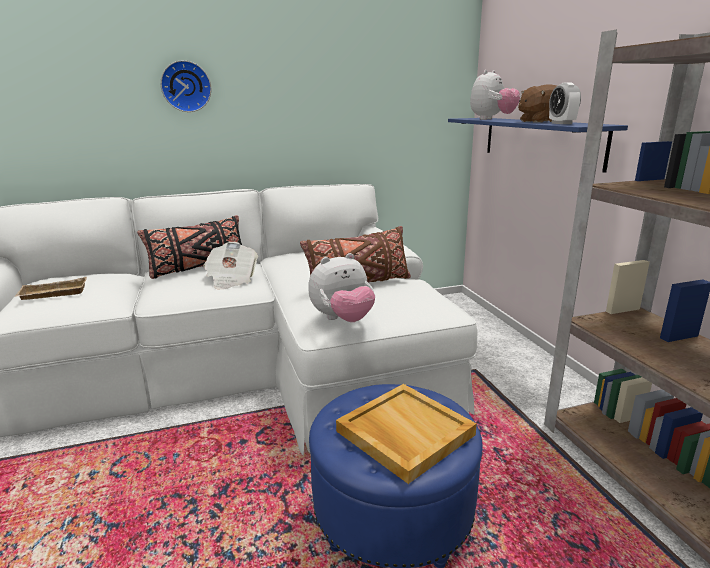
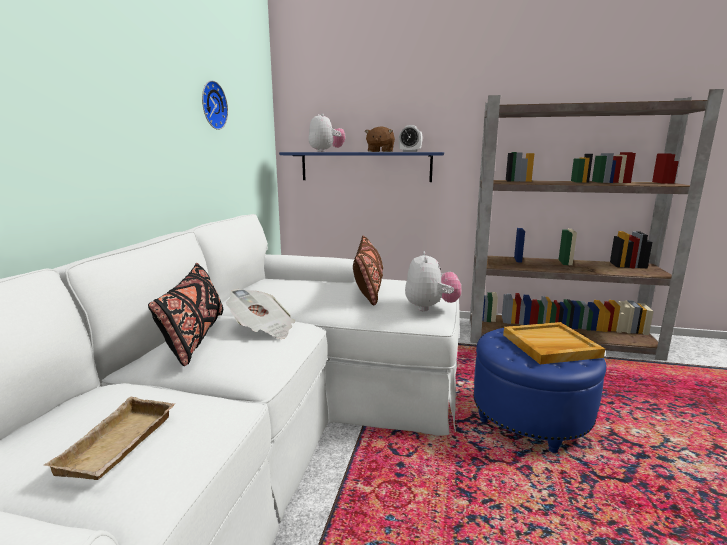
camera: 60 degrees left, 5 degrees down
wall clock [161,60,211,112] -> wall clock moved to [202,80,228,130]

